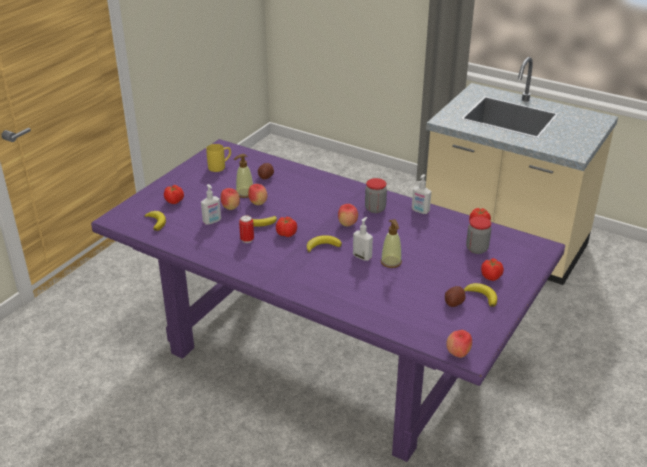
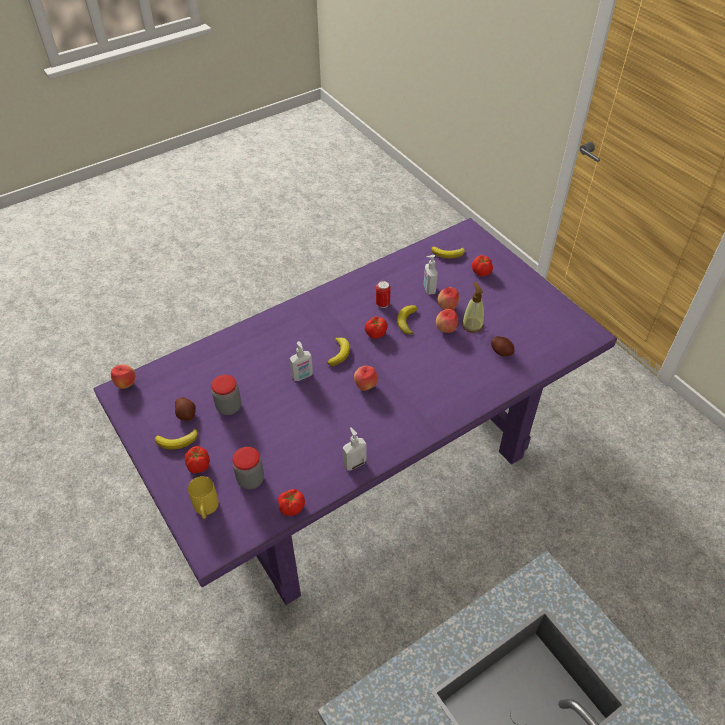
camera: 115 degrees right, 15 degrees up
yellow mug [206,144,231,172] -> yellow mug moved to [188,476,219,519]
jar [365,178,387,213] -> jar moved to [211,375,241,415]
soap dispenser [381,219,402,268] -> none

